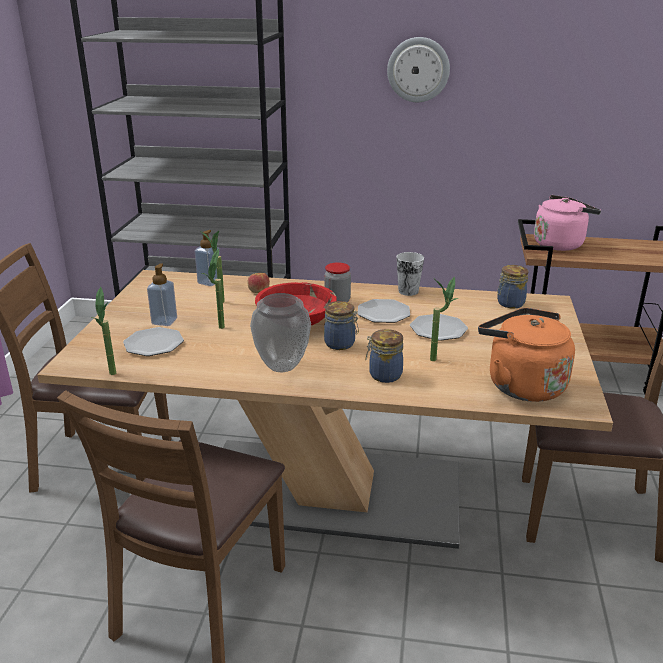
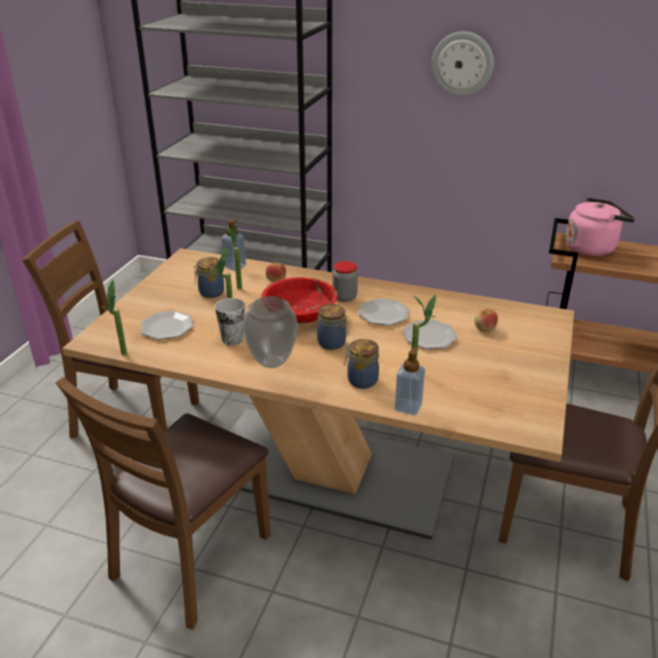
camera: 10 degrees right, 5 degrees up
soap dispenser [147,263,177,326] -> soap dispenser moved to [395,347,425,415]
cup [396,252,424,296] -> cup moved to [215,298,245,345]
orange kettle [478,308,575,402] -> none
jar [497,265,529,308] -> jar moved to [193,257,224,298]
none -> apple [474,309,498,332]

